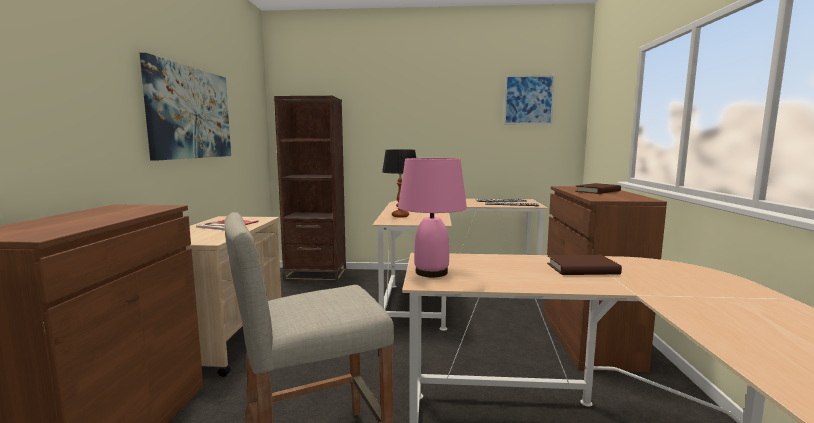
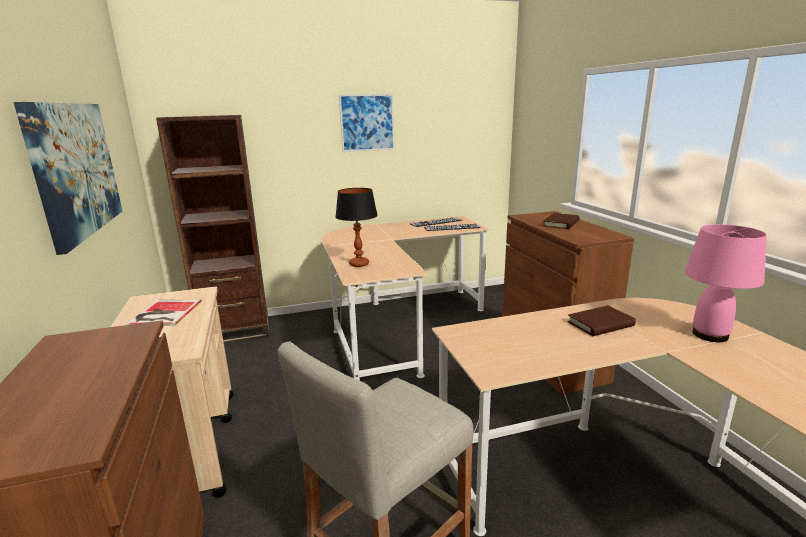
camera: 20 degrees left, 10 degrees up
pink table lamp [398,158,467,277] -> pink table lamp moved to [685,224,767,342]
picture [504,75,555,124] -> picture moved to [339,93,395,152]

